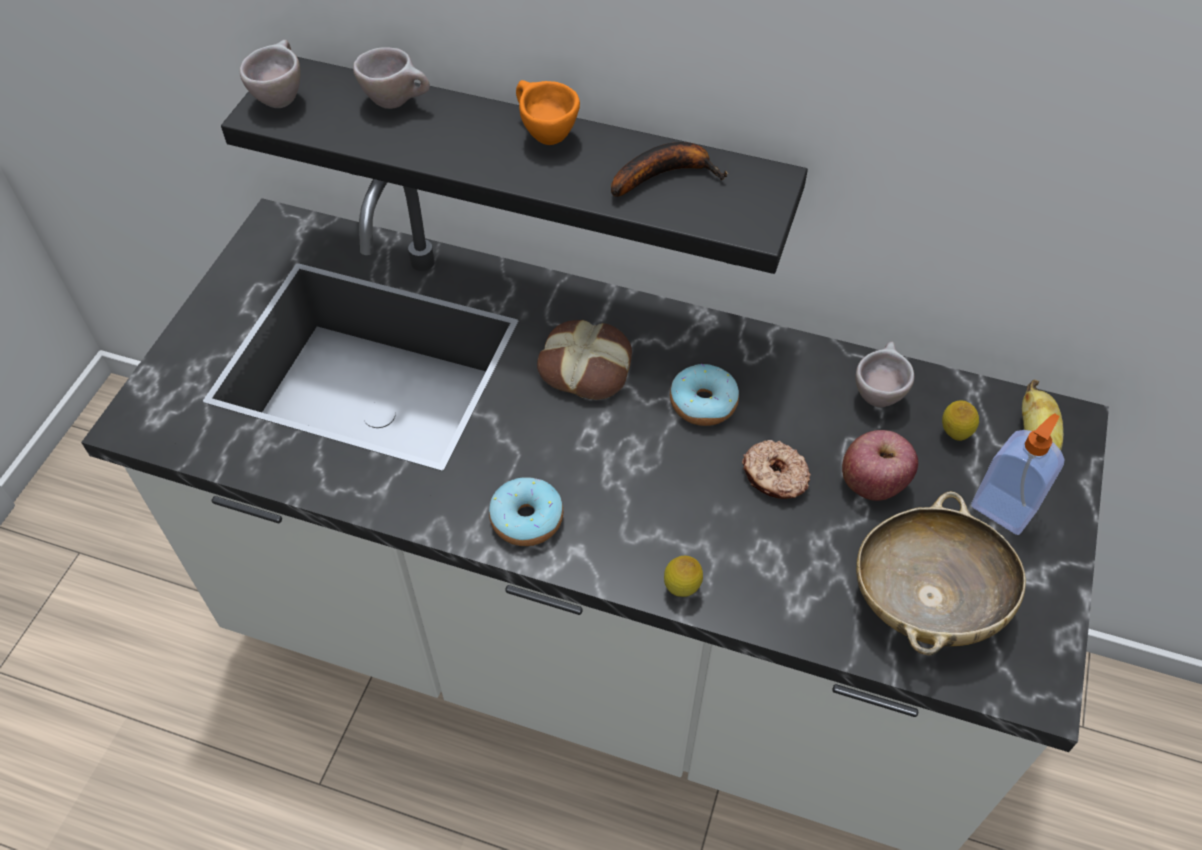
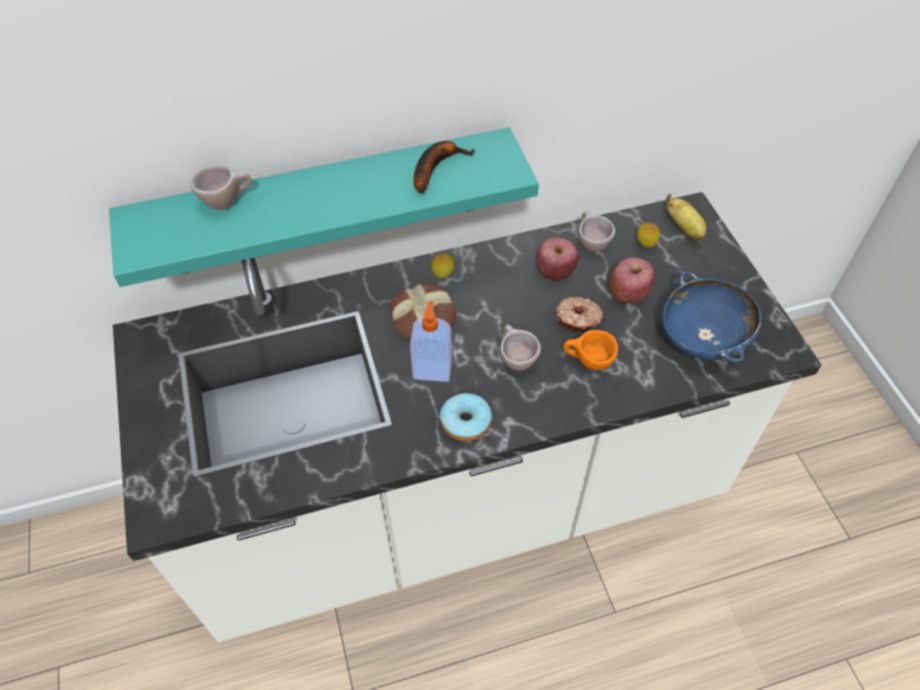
camera: 35 degrees left, 0 degrees up
black shelf [221,57,808,274] -> turquoise shelf [109,128,539,287]
beige cup [240,40,301,108] -> beige cup moved to [500,324,541,371]
orange cup [516,80,580,145] -> orange cup moved to [563,330,618,371]
lemon [664,556,703,597] -> lemon moved to [431,253,454,279]
donut [670,364,739,426] -> none
beige bowl [856,491,1026,655] -> blue bowl [662,271,761,362]
soap dispenser [971,414,1065,535] -> soap dispenser moved to [410,301,452,382]
none -> apple [536,237,579,281]

